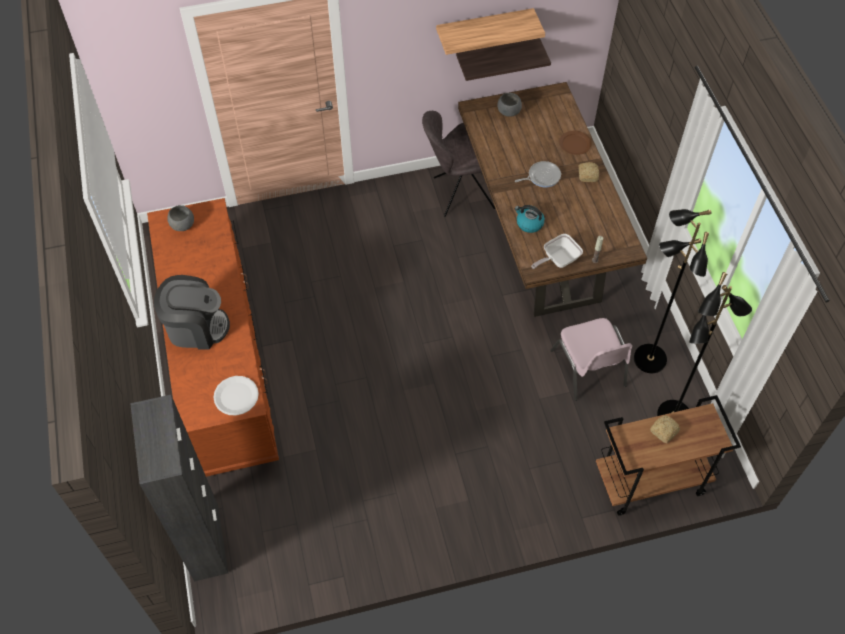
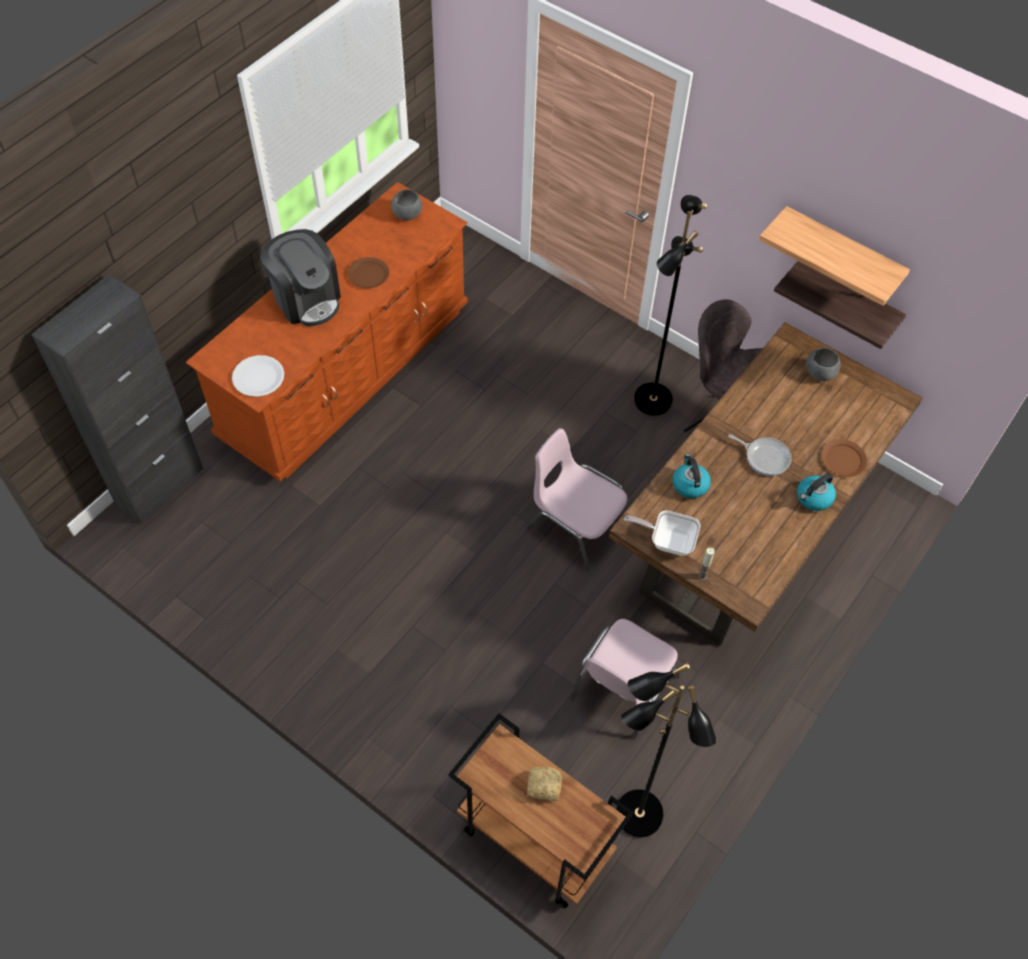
camera: 50 degrees right, 0 degrees up
bread [579,162,599,182] -> kettle [797,474,836,511]
black floor lamp [634,209,711,373] -> black floor lamp moved to [634,195,707,416]
none -> brown plate [347,257,389,288]
none -> pink chair [526,428,628,571]

